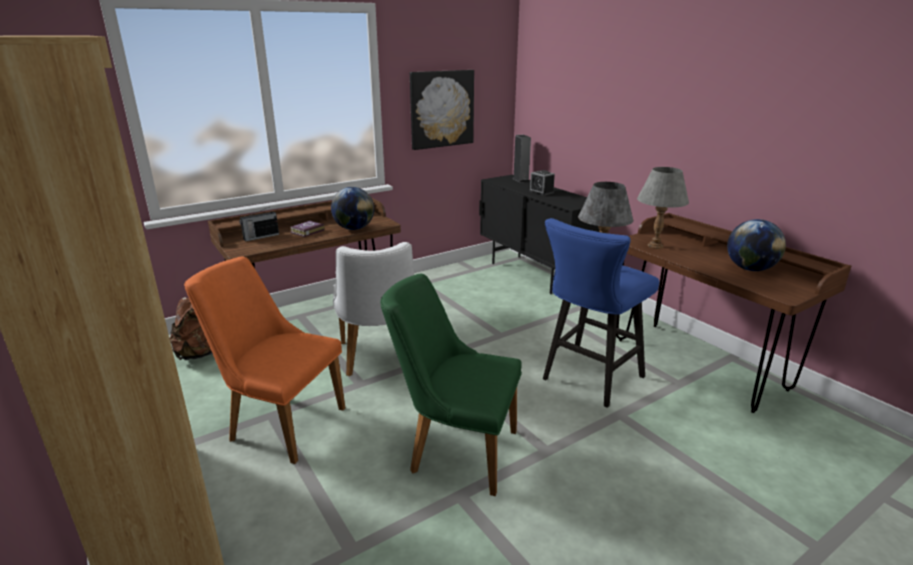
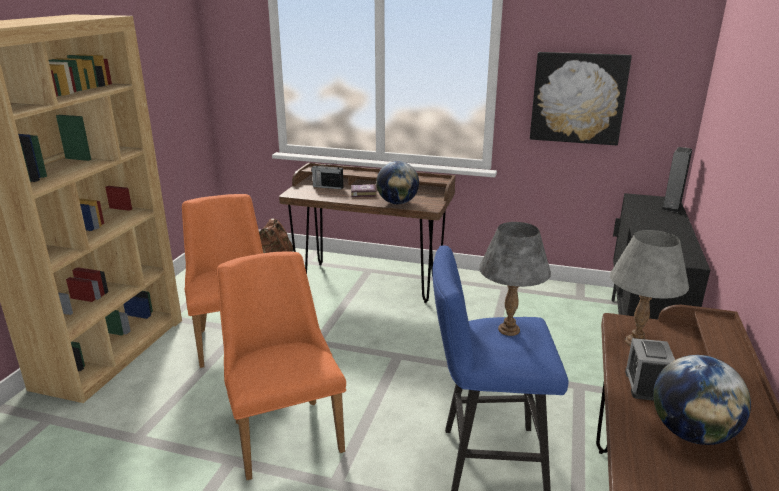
camera: 50 degrees right, 0 degrees up
white chair [333,242,414,376] -> none
green chair [380,274,522,496] -> orange chair [217,252,346,480]
alarm clock [529,170,555,196] -> alarm clock moved to [625,338,675,401]

